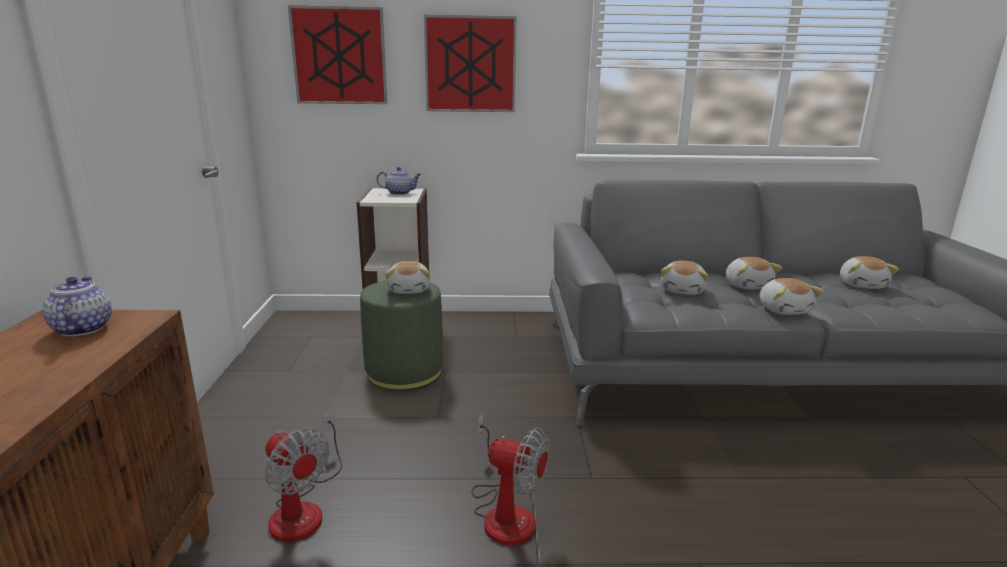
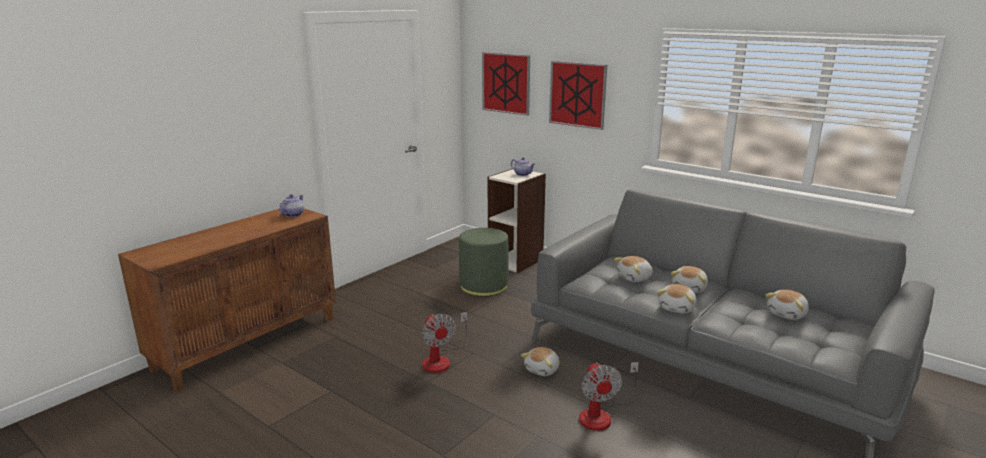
camera: 40 degrees right, 0 degrees up
fan [265,410,342,542] -> fan moved to [579,362,639,431]
plush toy [385,261,430,294] -> plush toy moved to [521,347,559,376]

